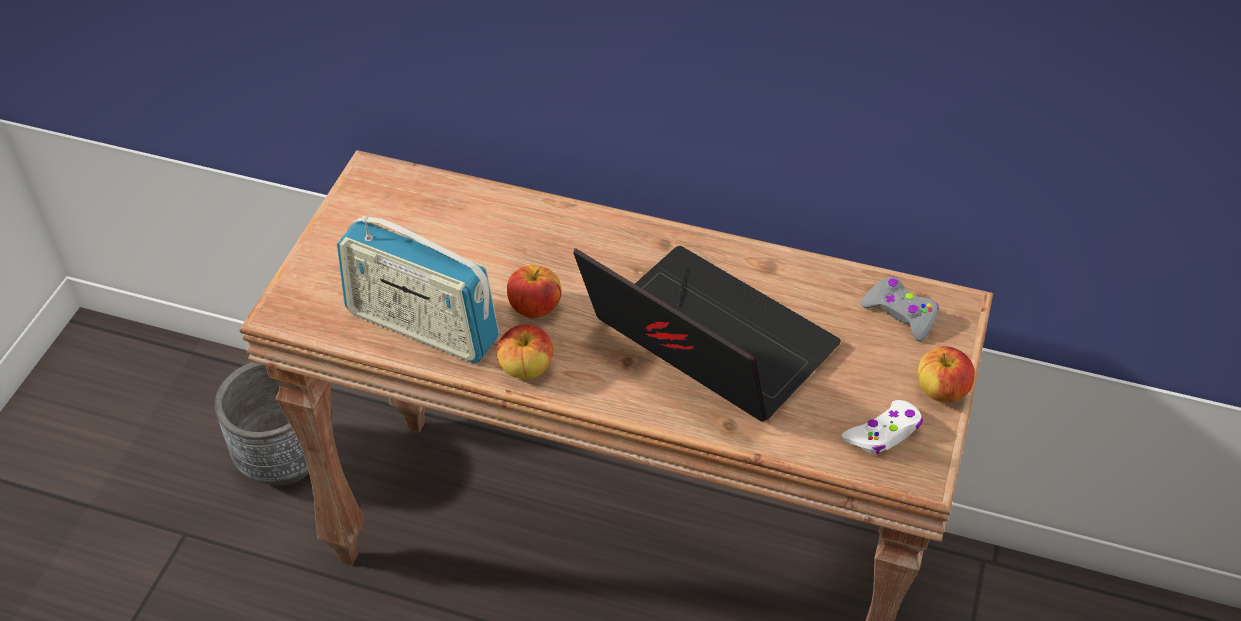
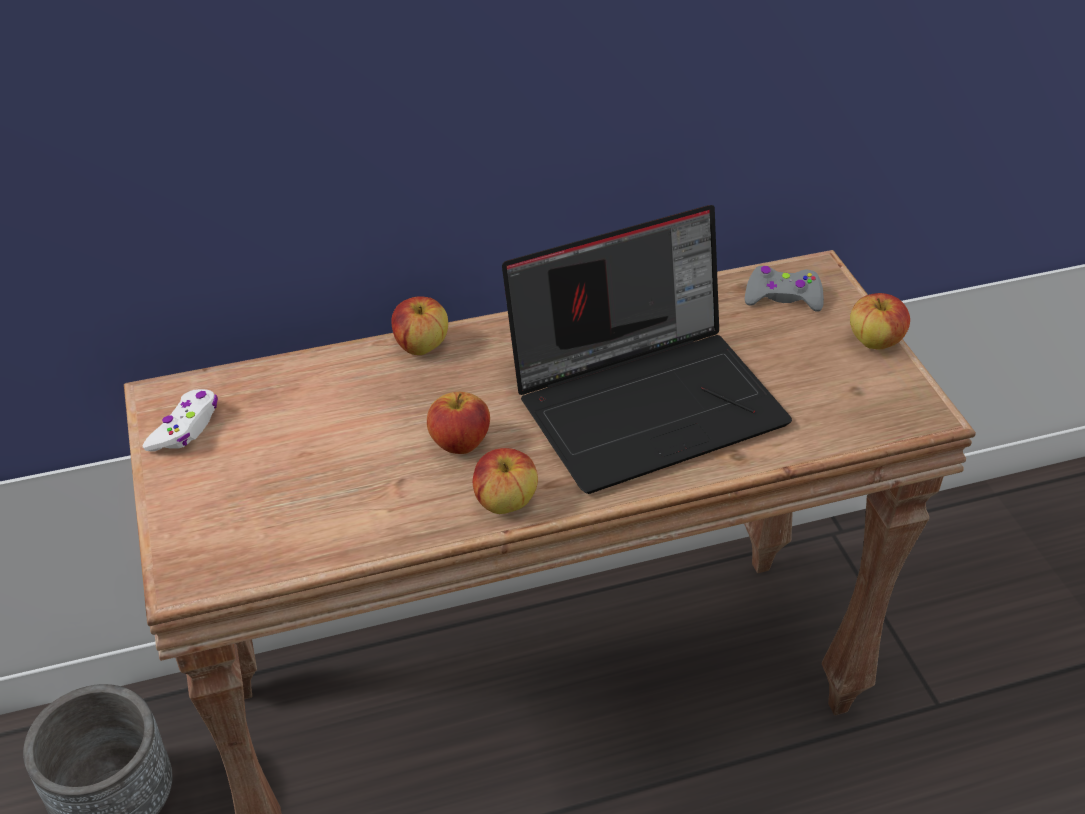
camera: 35 degrees left, 5 degrees down
radio [337,216,499,363] -> none
laptop [573,246,841,422] -> laptop turned 150 degrees clockwise [502,205,792,494]
white game controller [842,400,923,454] -> white game controller moved to [143,389,218,451]
none -> apple [391,296,448,355]

